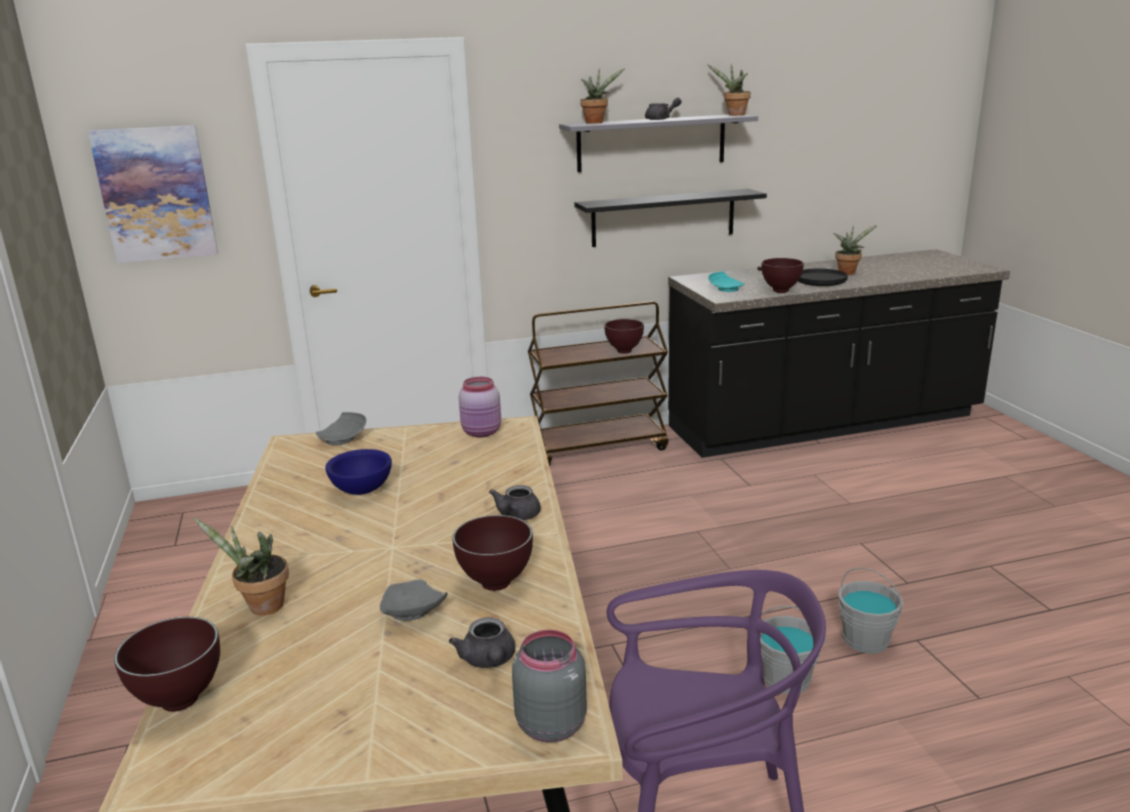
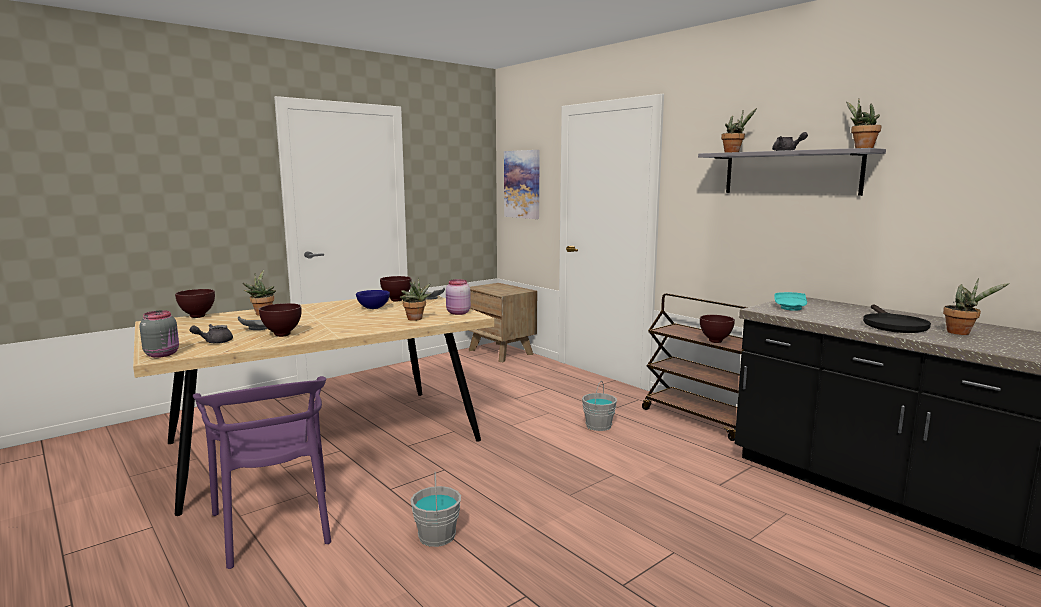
camera: 65 degrees right, 10 degrees down
grey teapot [489,485,541,520] -> none
black shelf [575,189,767,247] -> none
brown bowl [762,258,804,293] -> brown bowl moved to [380,276,411,301]
grey bucket [838,568,903,654] -> grey bucket moved to [582,381,617,431]
none -> potted plant [400,278,431,321]
none -> brown nightstand [468,283,537,362]

